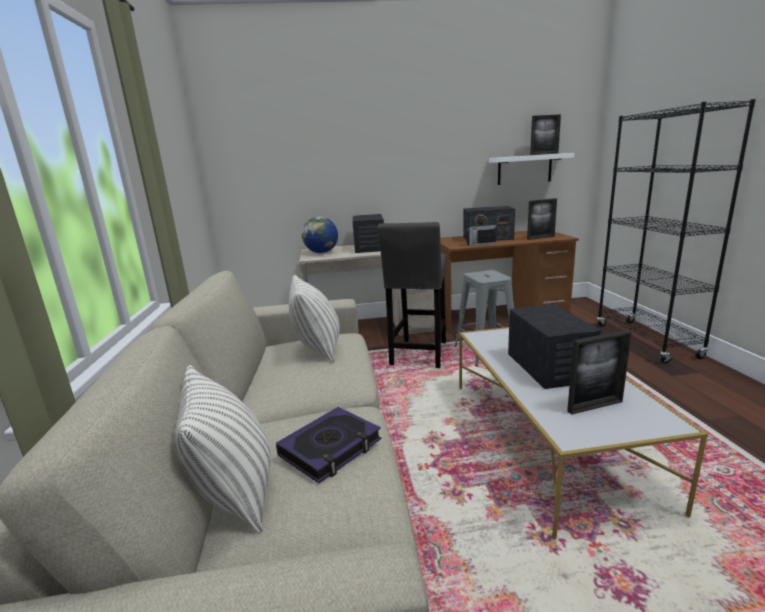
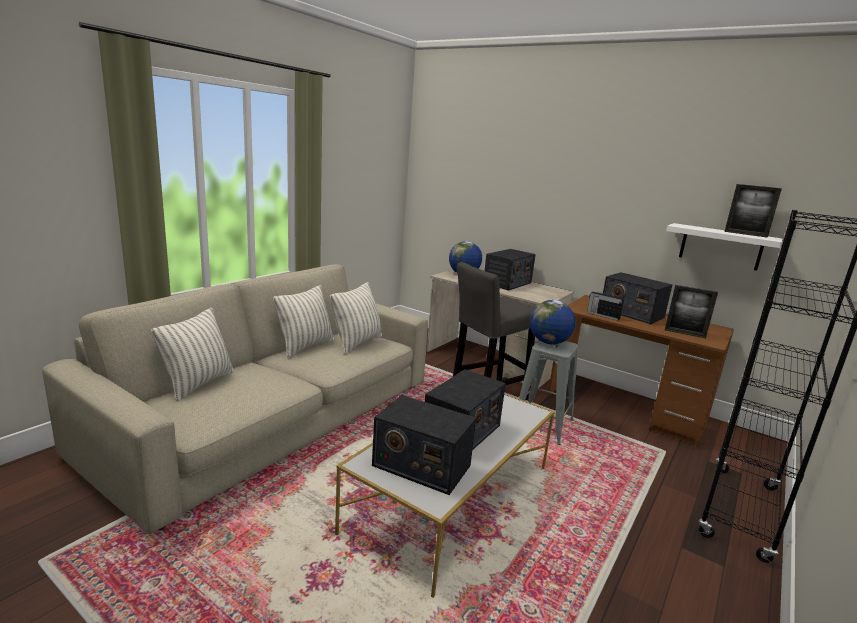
camera: 40 degrees right, 0 degrees up
book [276,407,381,483] -> none
picture frame [567,330,632,415] -> radio [372,395,476,495]
none -> pillow [273,285,334,357]
none -> globe [530,300,576,345]

